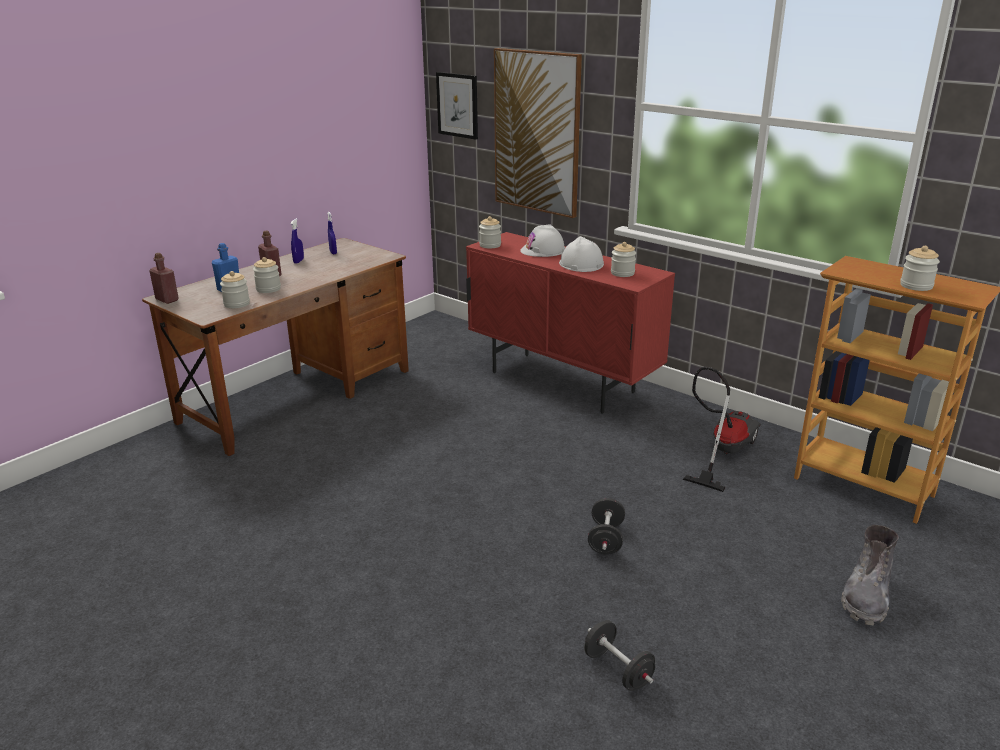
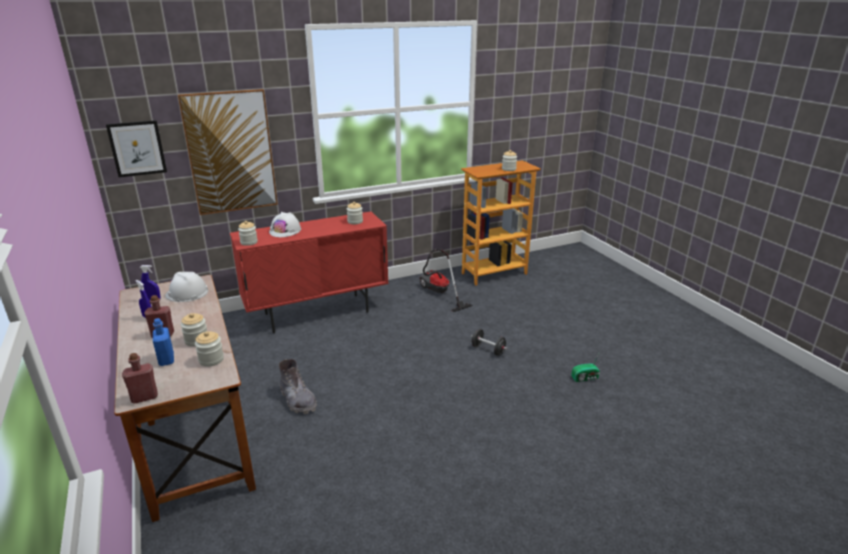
camera: 65 degrees left, 0 degrees up
white hard hat [559,236,604,272] -> white hard hat moved to [165,272,208,302]
black dumbbell [584,620,656,691] -> radio [571,354,600,382]
grey boot [841,525,899,625] -> grey boot moved to [279,359,317,414]

